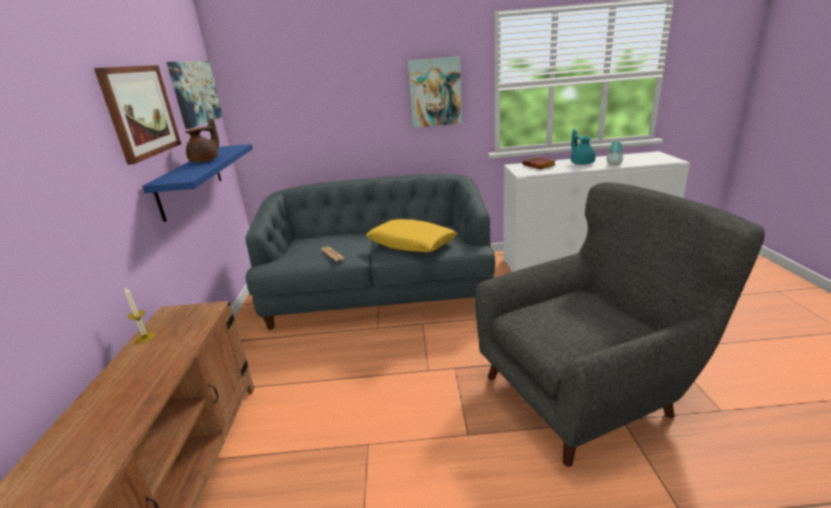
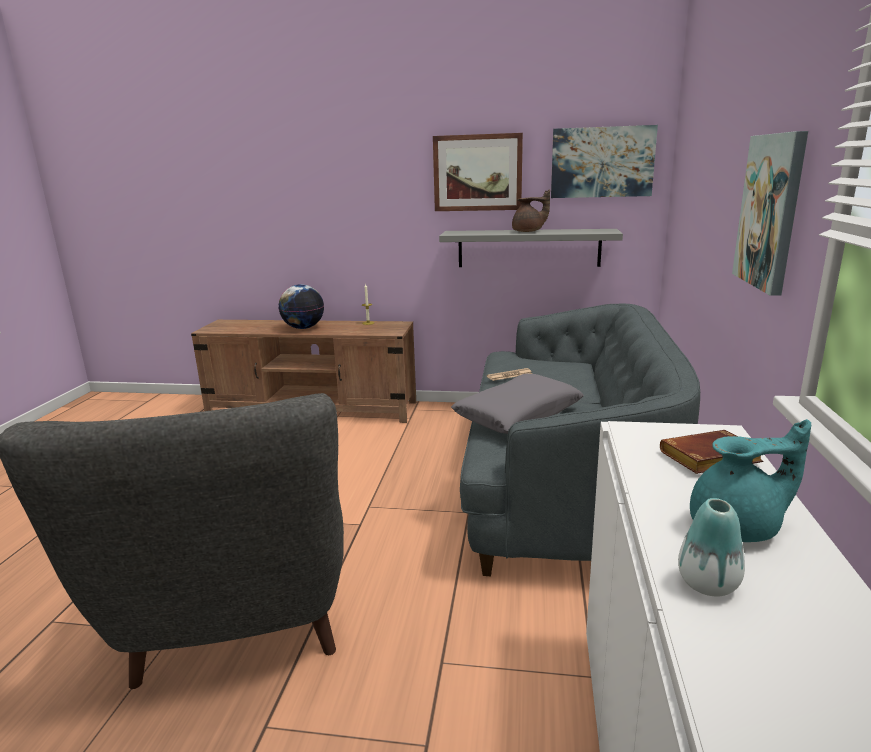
camera: 100 degrees right, 5 degrees down
blue shelf [142,144,253,222] -> grey shelf [439,229,623,267]
brown teapot [185,118,219,163] -> brown teapot turned 45 degrees counterclockwise [512,190,550,232]
yellow pillow [366,219,457,252] -> grey pillow [451,373,584,434]
none -> globe [279,284,324,329]

